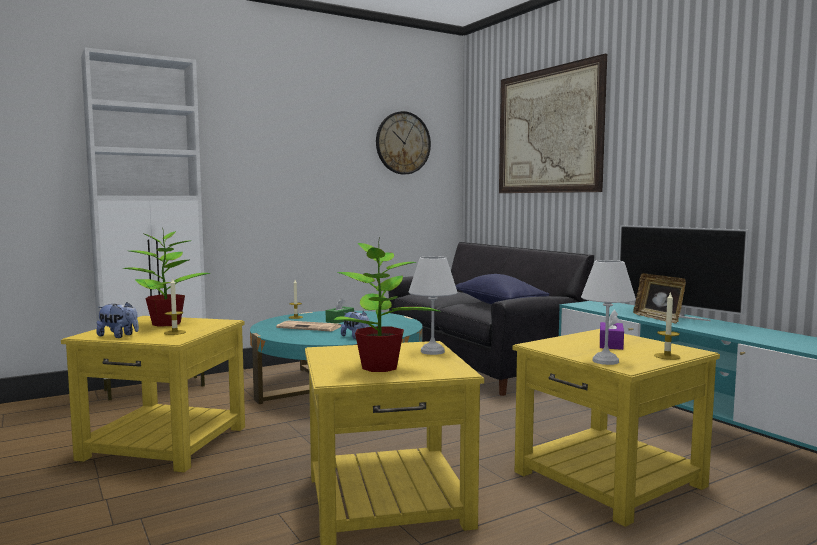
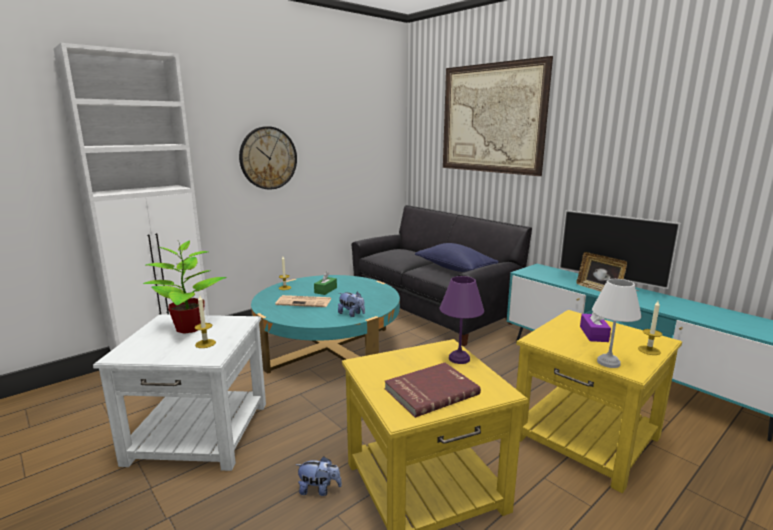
camera: 10 degrees left, 10 degrees up
yellow side table [61,316,245,472] -> white side table [93,314,266,471]
plush toy [96,302,139,338] -> plush toy moved to [296,456,342,496]
potted plant [334,237,441,372] -> red book [384,363,481,418]
wall clock [376,111,431,175] -> wall clock moved to [239,126,297,190]
white table lamp [409,256,458,355] -> purple table lamp [440,276,484,364]

